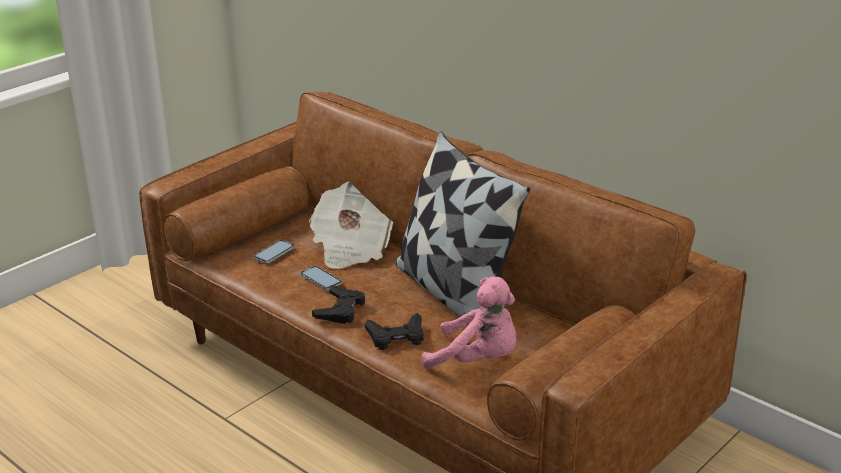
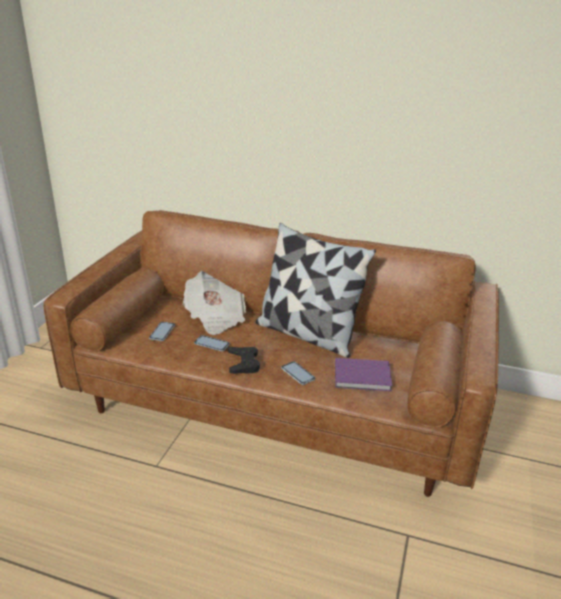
camera: 25 degrees left, 0 degrees up
black game controller [365,313,423,350] -> phone [281,361,315,385]
pink plush toy [422,277,516,370] -> purple book [335,358,392,391]

